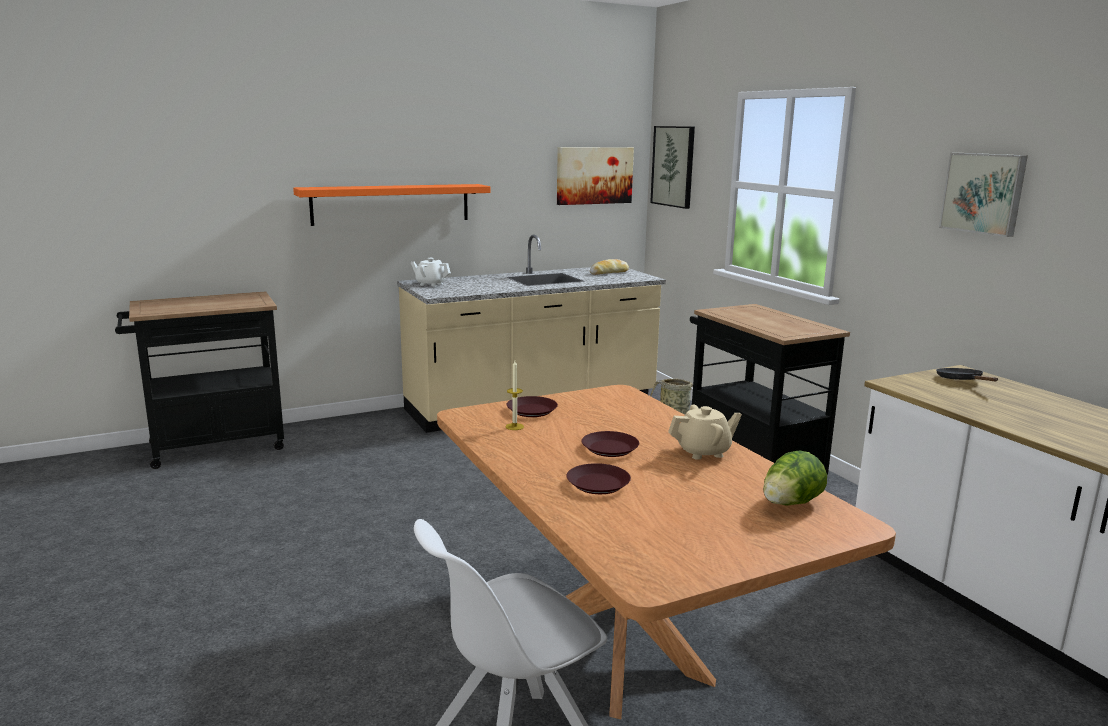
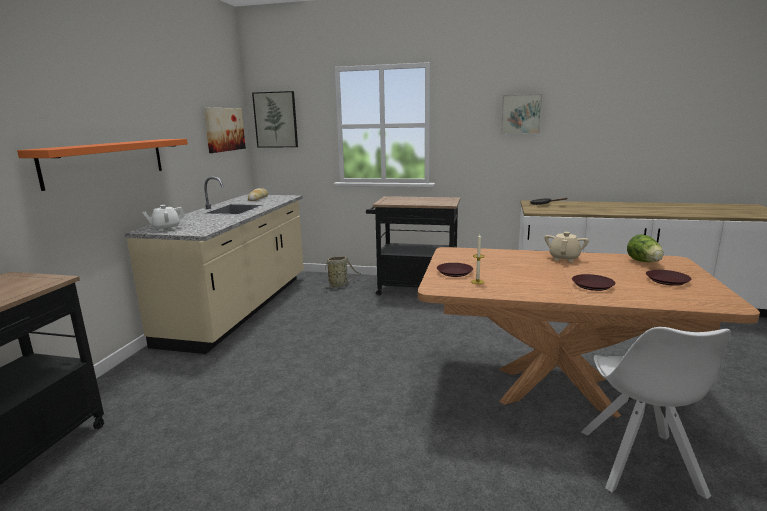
camera: 50 degrees left, 0 degrees up
brown plate [582,431,639,457] -> brown plate moved to [646,270,691,286]

